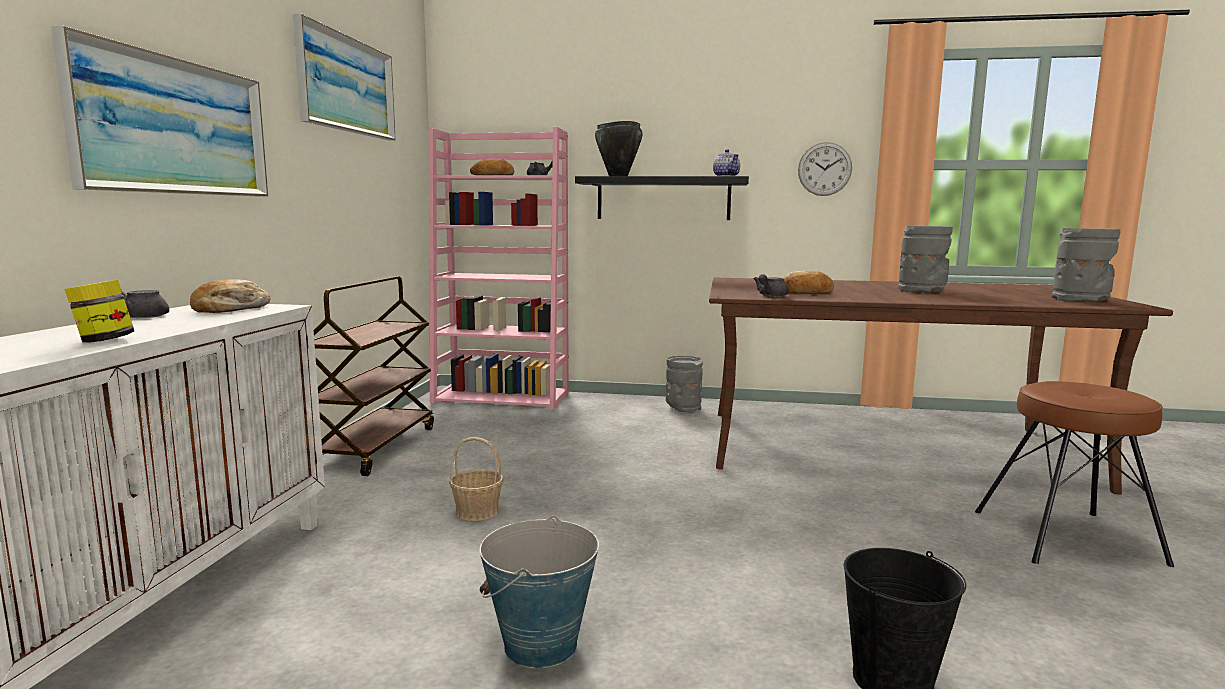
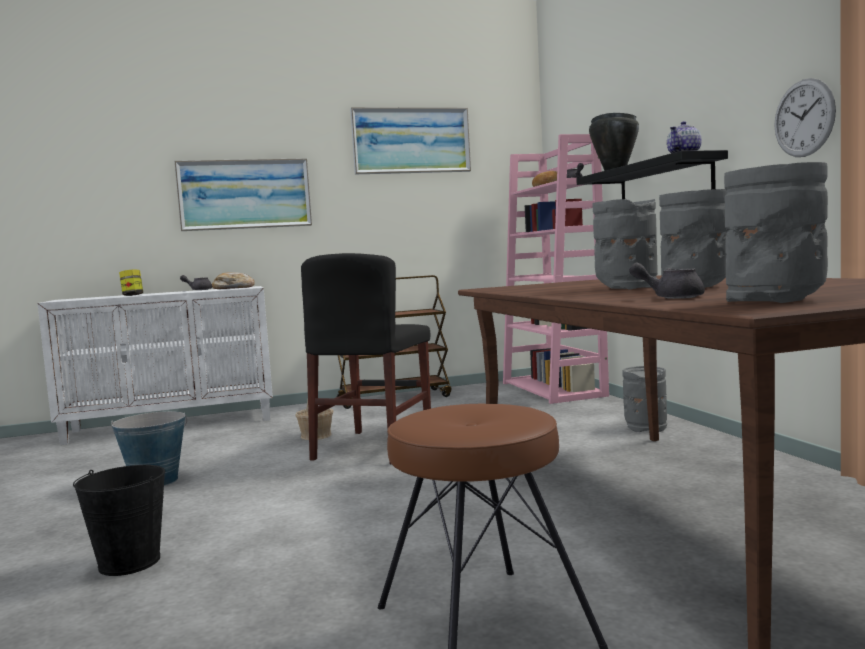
camera: 65 degrees right, 5 degrees down
grey teapot [754,274,789,297] -> grey teapot moved to [629,262,705,299]
bread [783,270,834,294] -> none
none -> black chair [301,253,431,465]
none -> grey vase [593,199,658,289]

